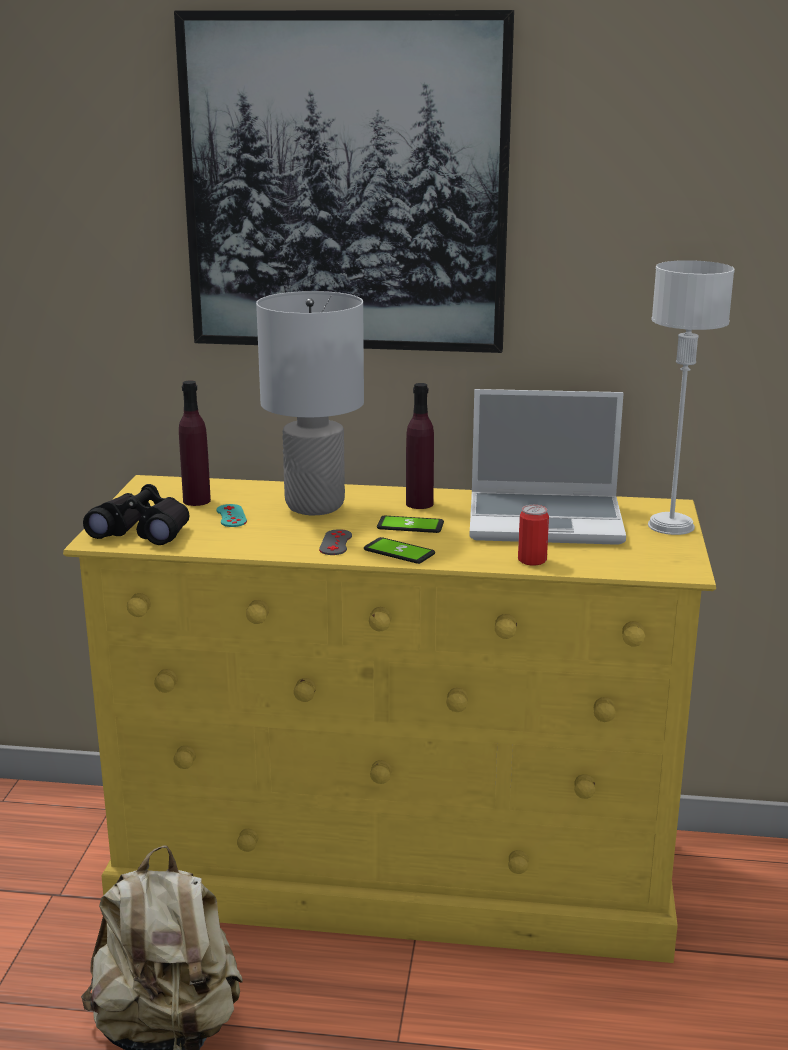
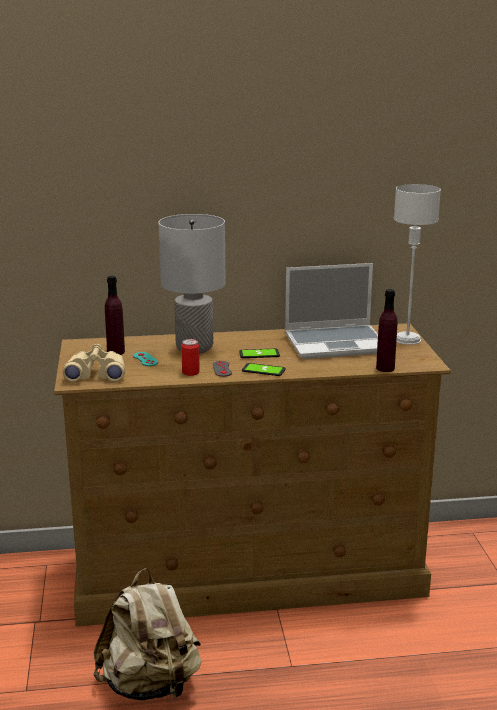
camera: 15 degrees left, 0 degrees up
yellow dresser [63,475,716,963] -> brown dresser [54,323,451,627]
black binoculars [83,484,190,545] -> beige binoculars [63,344,126,382]
picture [174,10,514,353] -> none
purple bottle [406,383,434,509] -> purple bottle moved to [376,289,397,372]
can [518,505,549,565] -> can moved to [181,339,200,376]

